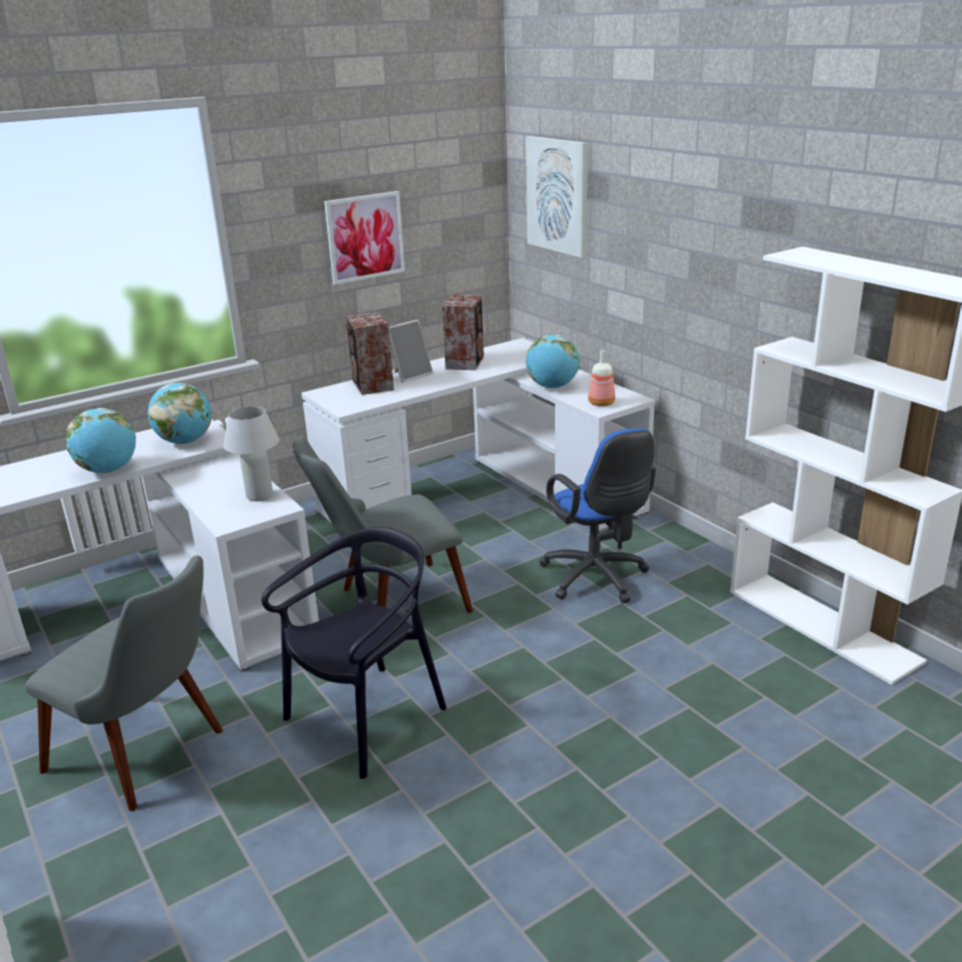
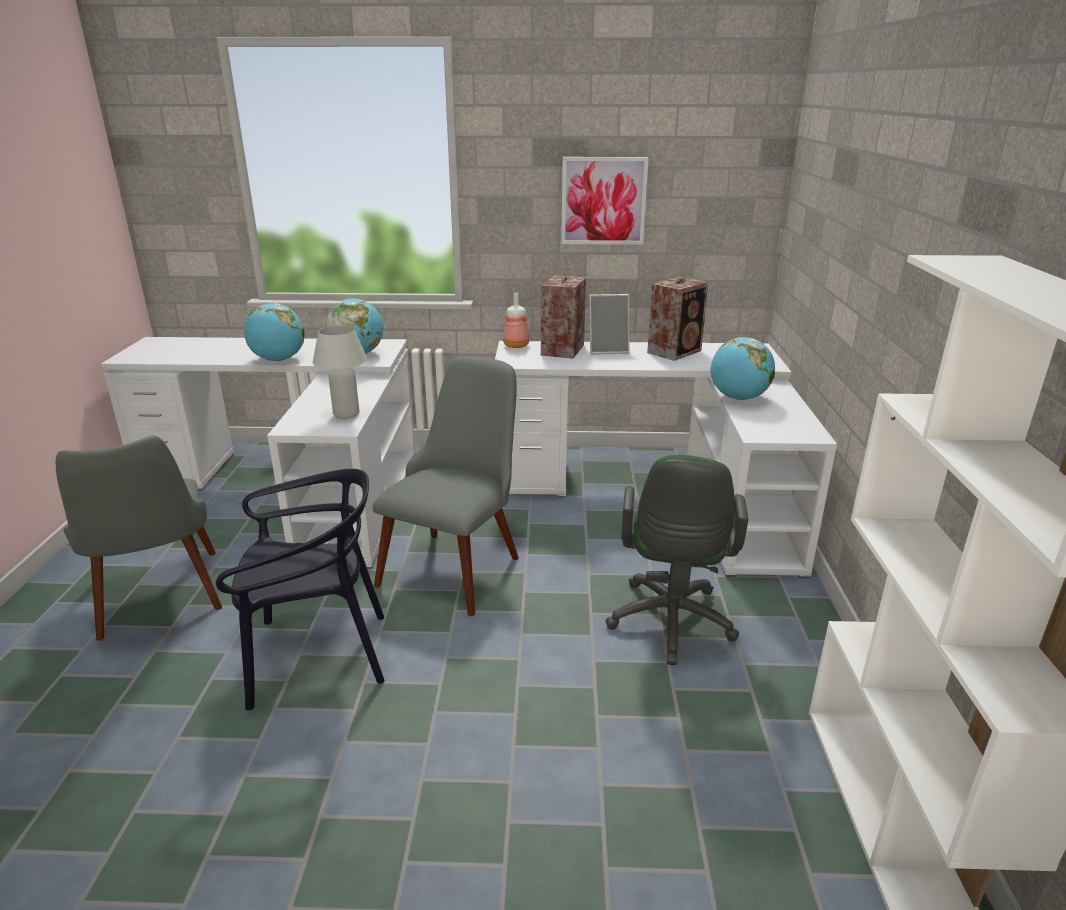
camera: 35 degrees right, 0 degrees up
grey chair [292,436,473,613] -> grey chair turned 105 degrees clockwise [373,356,519,616]
picture [526,136,588,258] -> none
blue office chair [539,428,656,604] -> green office chair [605,455,748,665]
bottle [588,350,615,406] -> bottle moved to [503,293,529,348]

